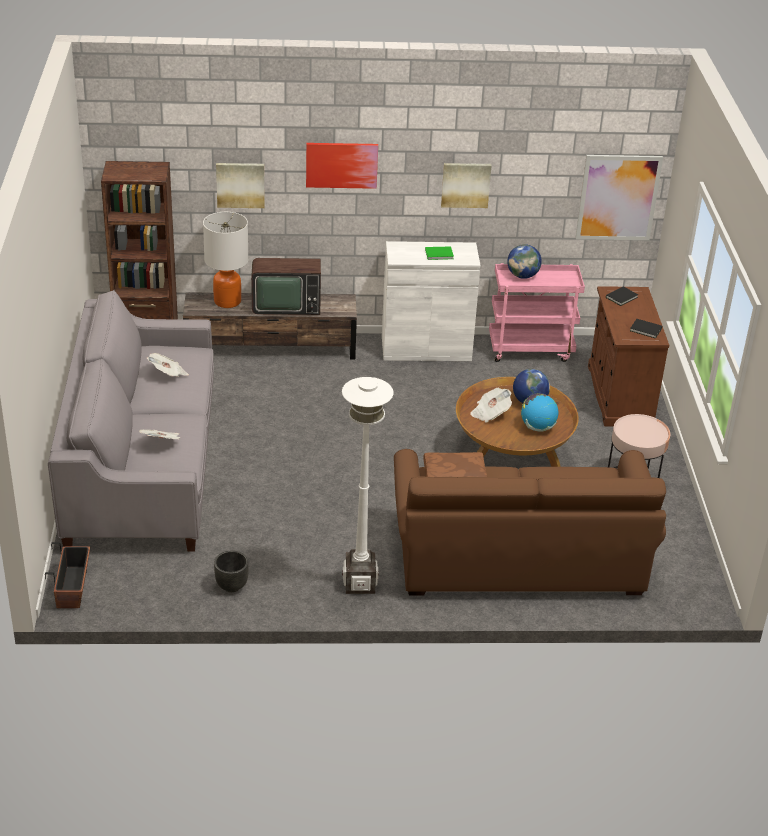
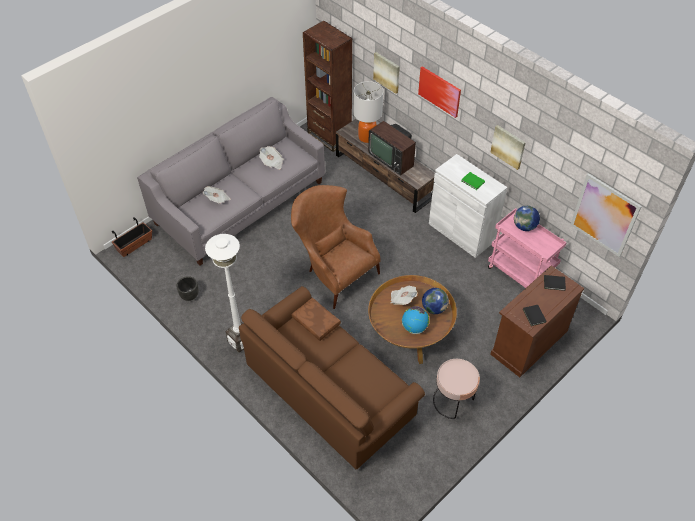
camera: 50 degrees right, 15 degrees up
none -> brown armchair [291,185,380,309]

